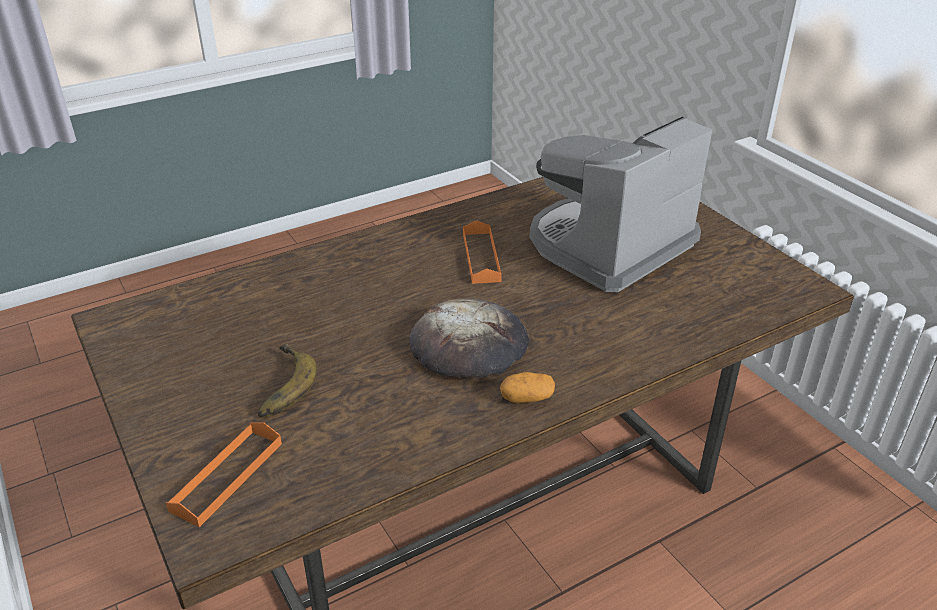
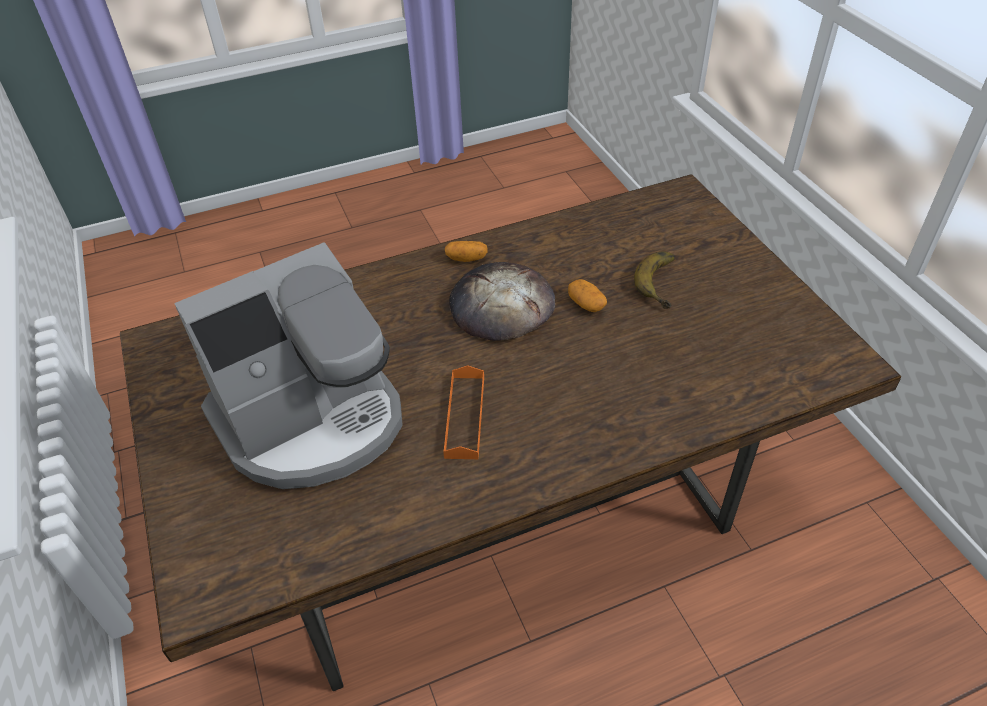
camera: 170 degrees left, 10 degrees up
orange tray [166,422,282,527] -> none
none -> potato [568,279,607,312]

